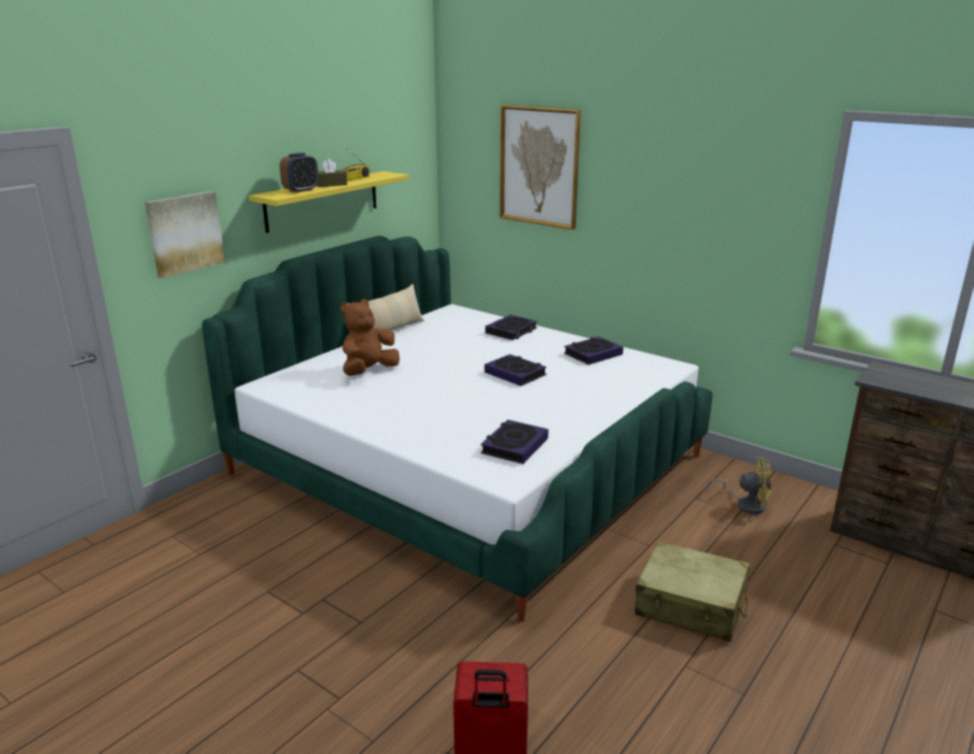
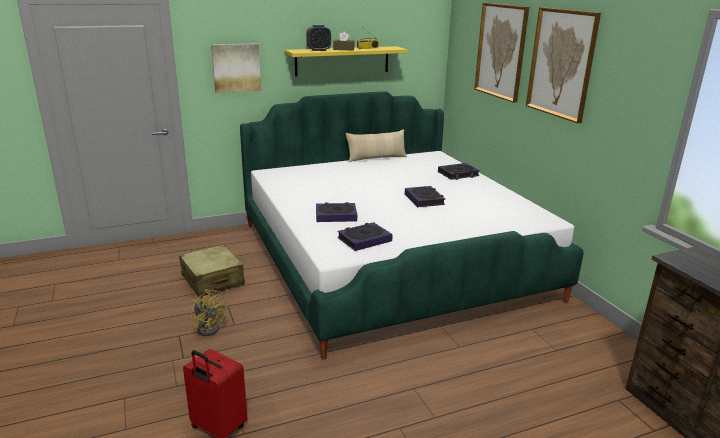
camera: 30 degrees right, 0 degrees up
brown plush toy [341,299,400,376] -> none
book [564,337,623,365] -> book moved to [316,202,357,222]
beige suitcase [635,541,750,642] -> beige suitcase moved to [179,244,245,297]
yellow fan [707,457,771,515] -> yellow fan moved to [191,289,227,336]
none -> picture [526,7,601,123]

